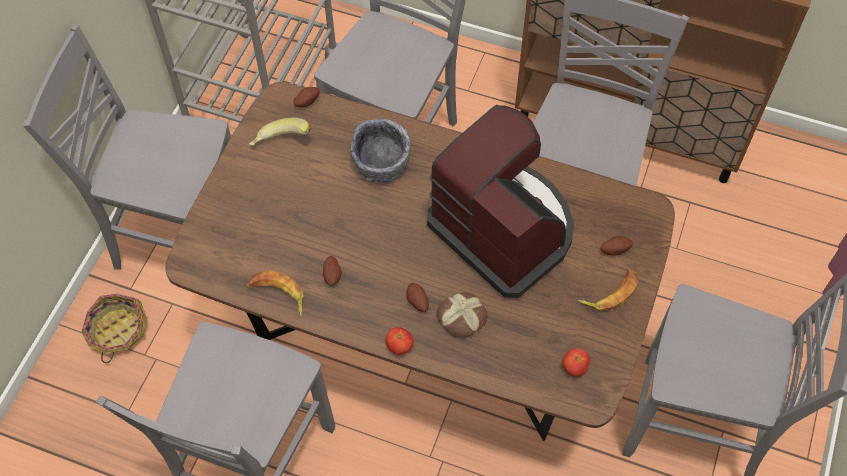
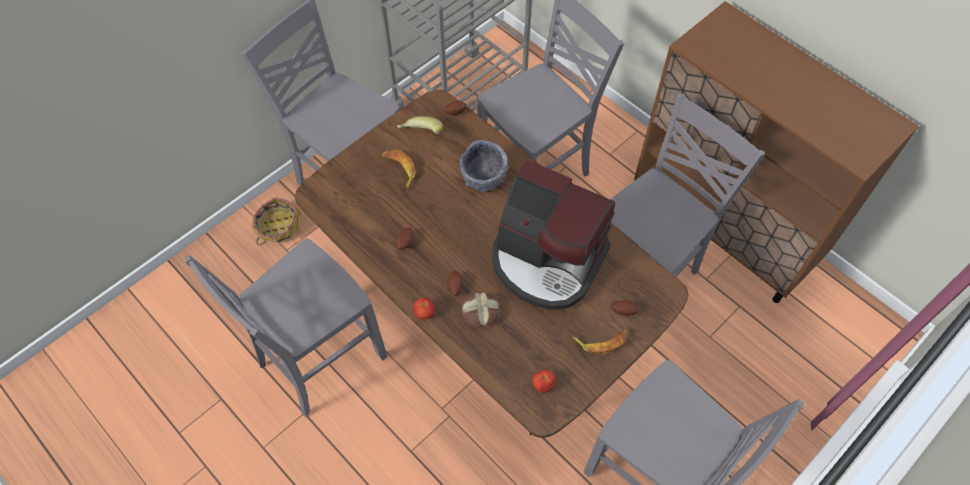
camera: 25 degrees right, 0 degrees up
banana [246,271,303,316] -> banana moved to [382,149,415,188]
coffee machine [427,105,574,298] -> coffee machine turned 135 degrees clockwise [492,160,615,310]

